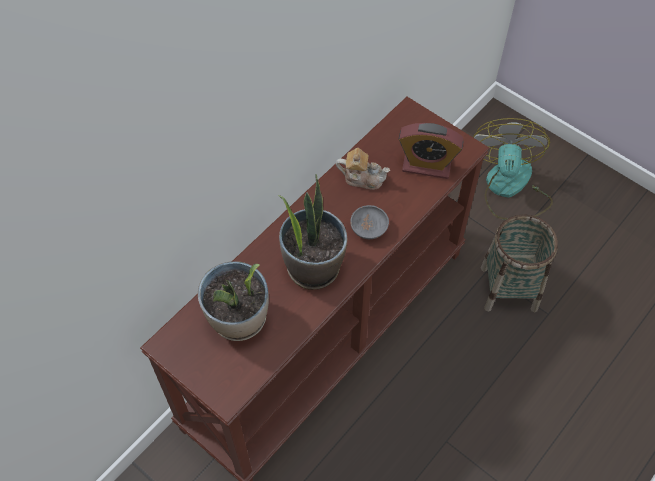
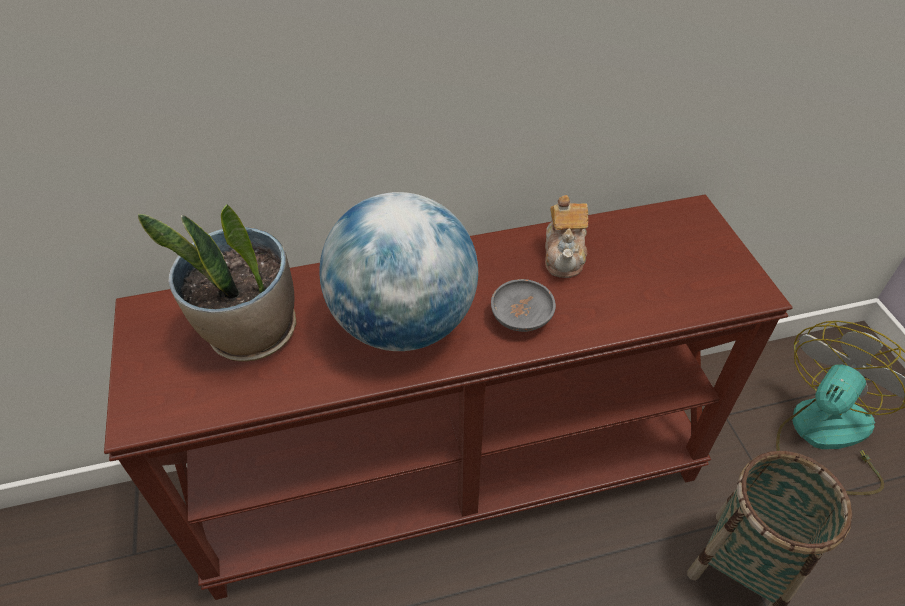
camera: 35 degrees right, 10 degrees down
potted plant [278,174,347,290] -> globe [319,192,478,351]
teapot [336,148,390,190] -> teapot turned 45 degrees clockwise [545,195,588,278]
alarm clock [399,123,464,179] -> none

